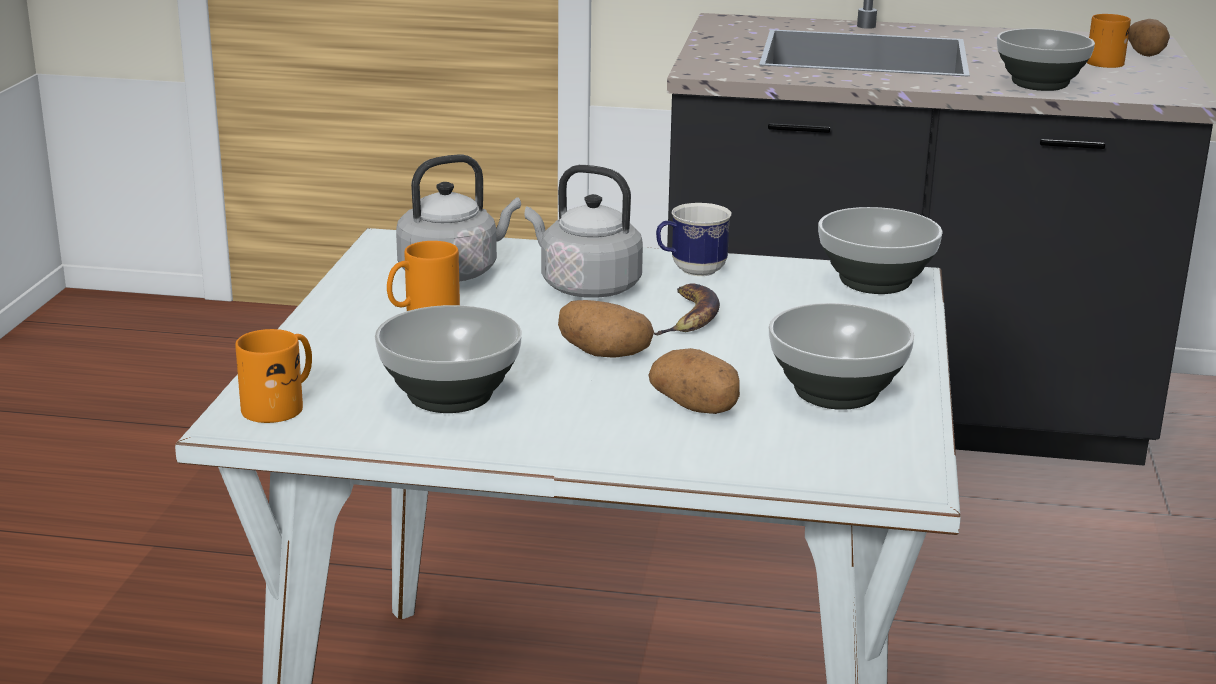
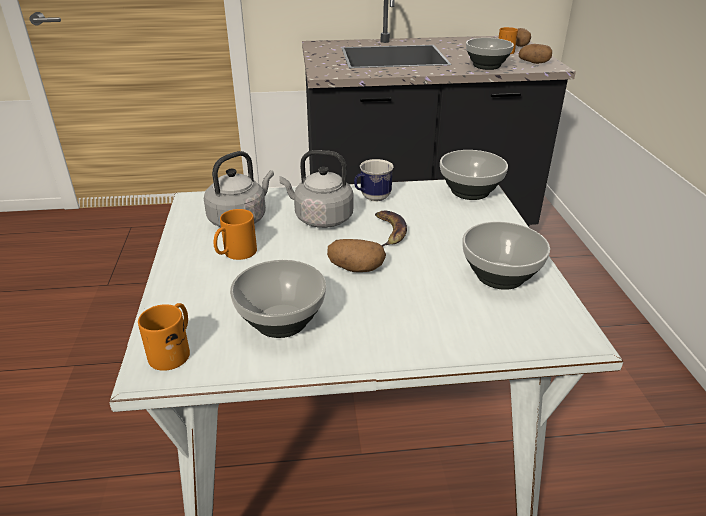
camera: 15 degrees left, 10 degrees up
potato [649,348,740,414] -> potato moved to [518,44,552,64]

